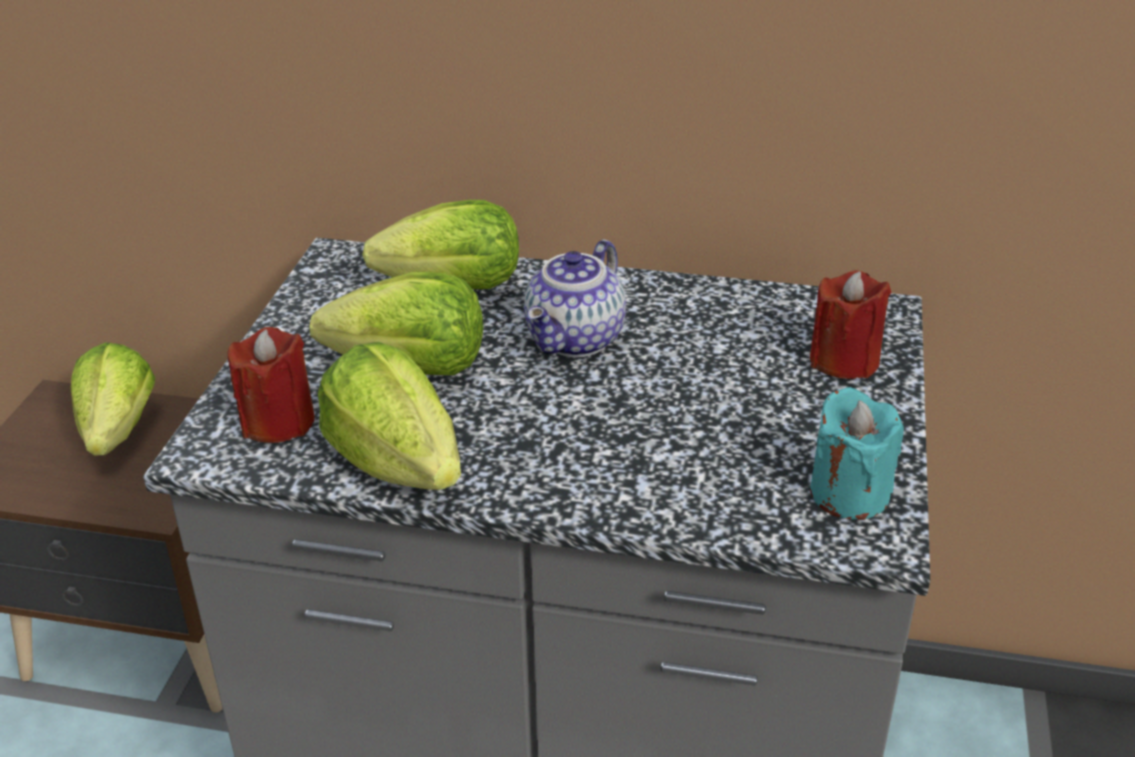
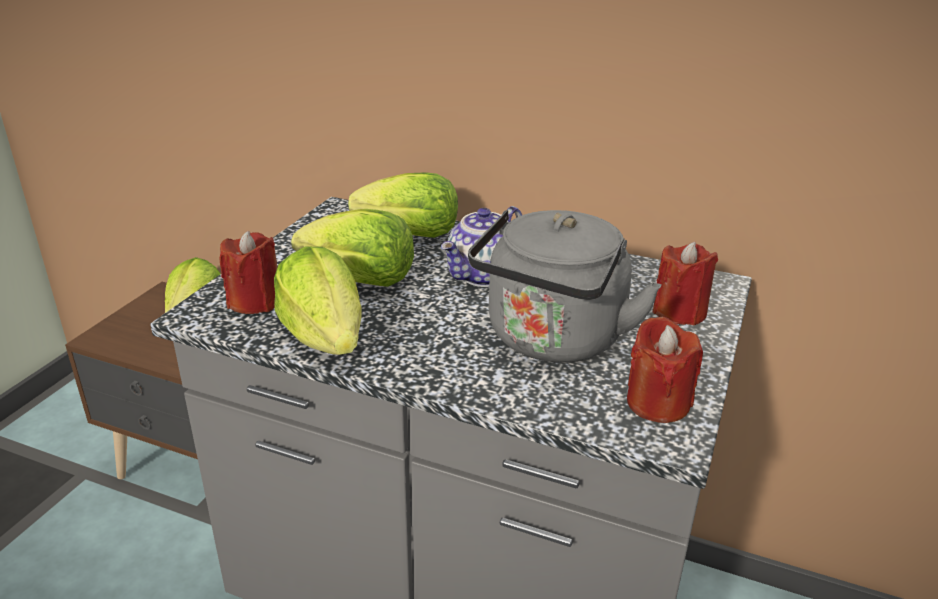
camera: 10 degrees right, 5 degrees down
turquoise candle [810,387,904,520] -> red candle [627,317,703,423]
none -> grey kettle [468,210,662,362]

